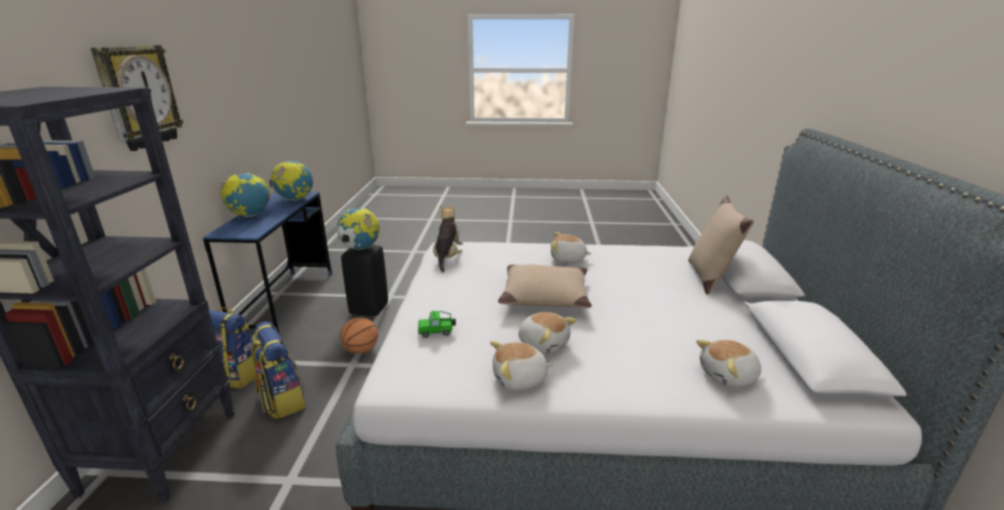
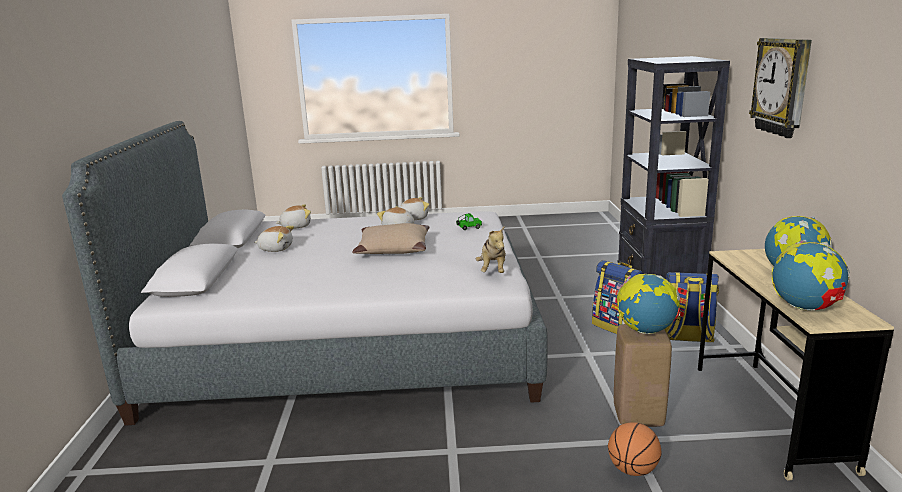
camera: 175 degrees right, 5 degrees down
blue desk [203,192,332,335] -> beige desk [698,249,894,480]
basketball [340,317,378,354] -> basketball moved to [608,422,662,476]
black stool [341,245,388,316] -> beige stool [614,324,672,427]
plush toy [550,232,592,262] -> plush toy moved to [255,226,294,252]
beige pillow [689,196,754,295] -> none

